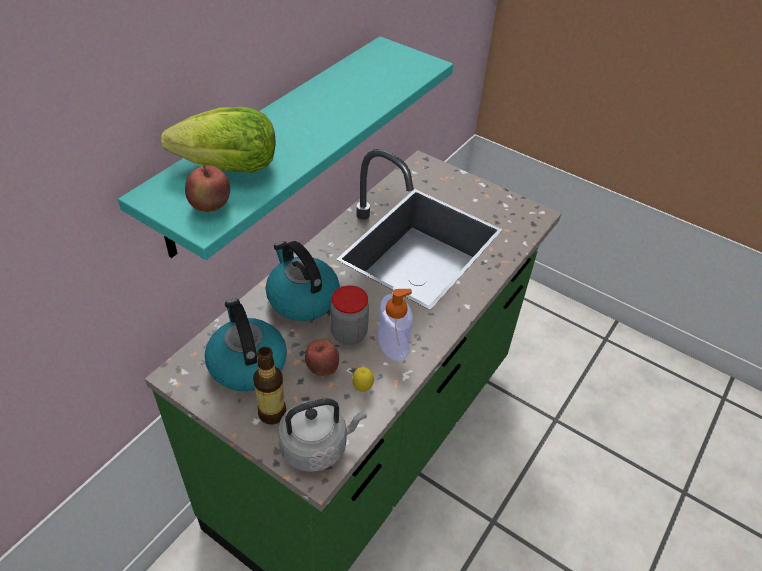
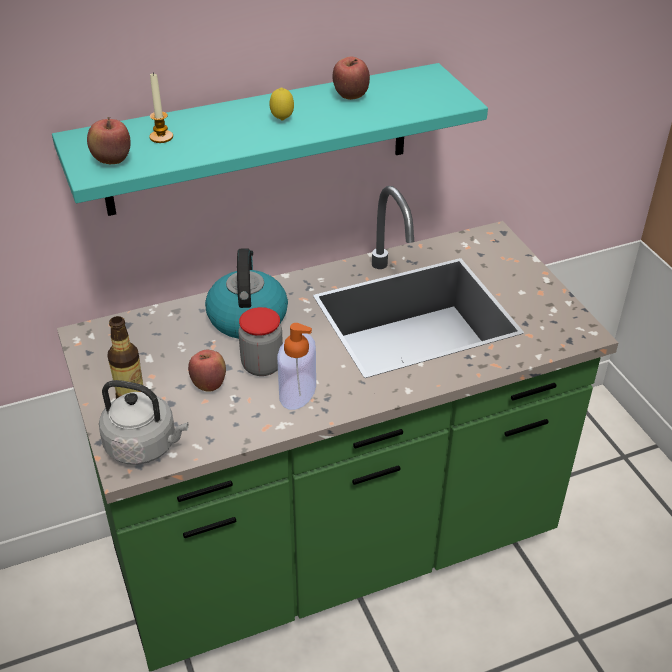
camera: 35 degrees right, 5 degrees down
lettuce [161,107,275,173] -> candle [150,73,173,143]
kettle [205,299,287,391] -> none
lemon [352,367,374,392] -> lemon moved to [269,88,294,121]
none -> apple [332,57,370,100]

